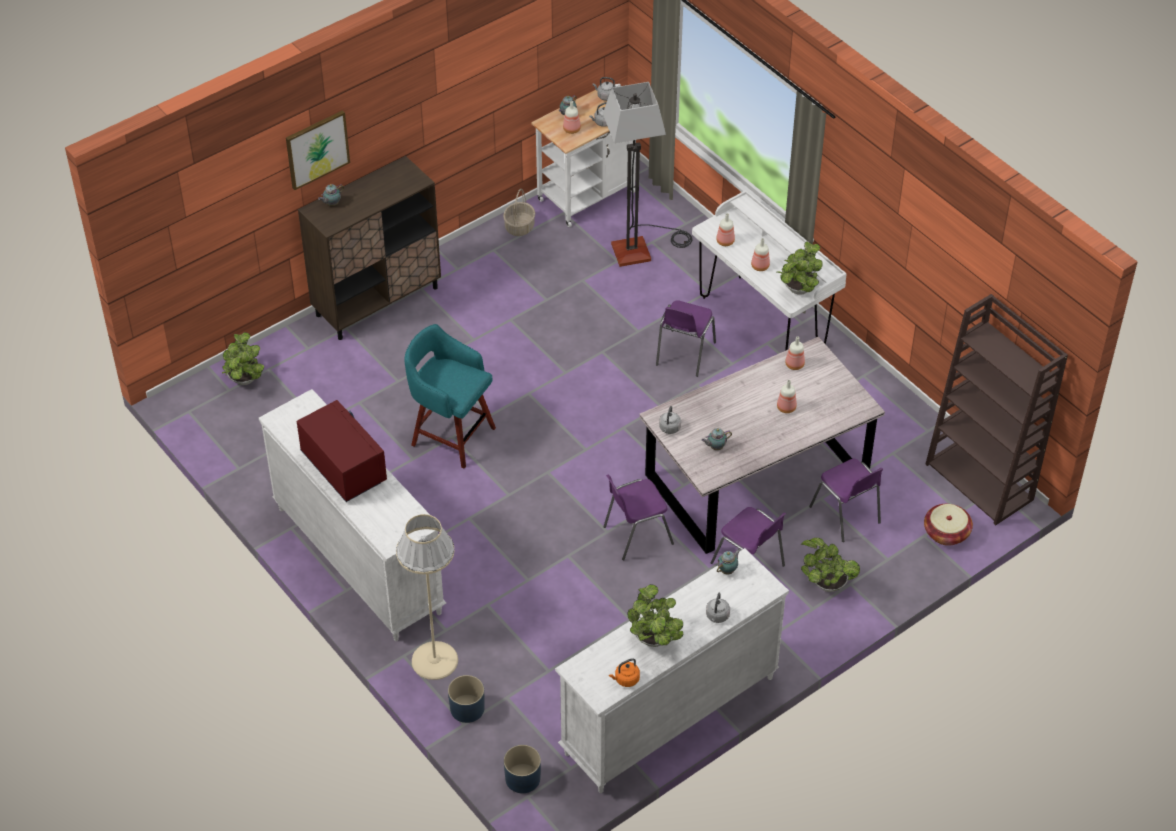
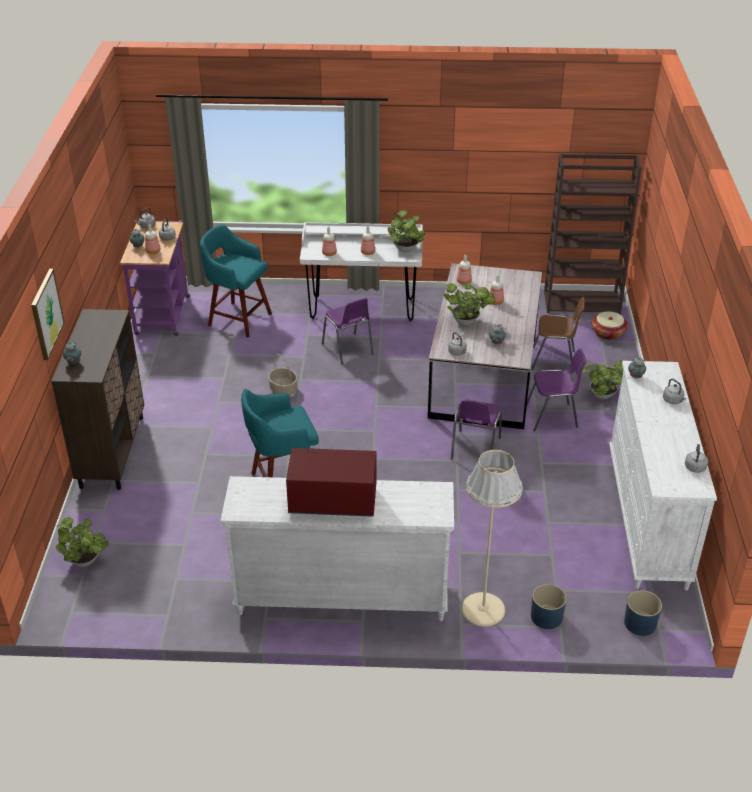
camera: 50 degrees left, 10 degrees down
basket [503,189,535,236] -> basket moved to [268,354,298,395]
white cart [531,83,636,227] -> purple cart [120,220,190,336]
floor lamp [603,82,692,267] -> turquoise stool [200,224,272,338]
orange kettle [609,658,640,687] -> grey kettle [685,444,708,473]
potted plant [628,584,683,647] -> potted plant moved to [443,283,495,325]
purple chair [809,459,883,542] -> brown chair [531,297,585,372]

